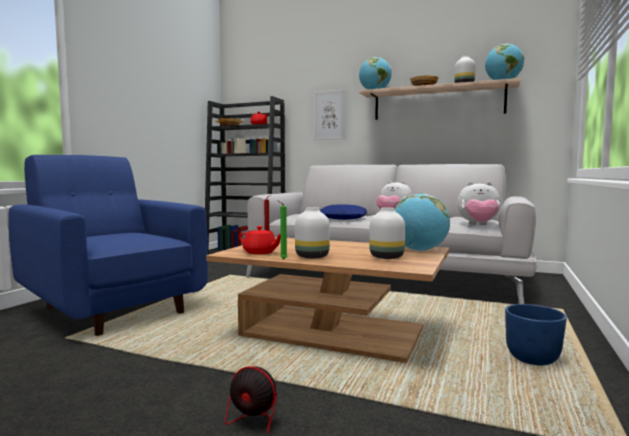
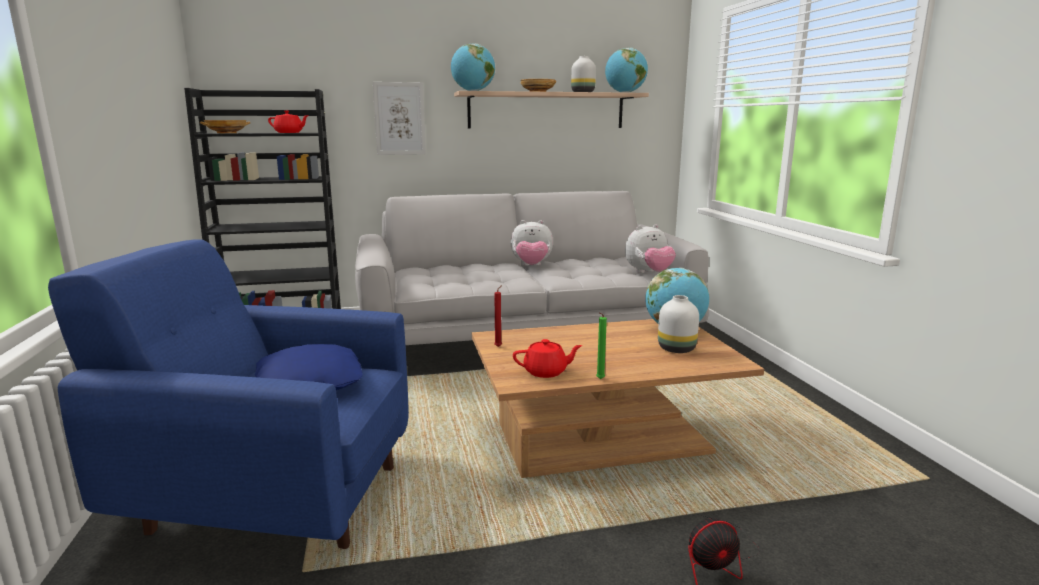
camera: 35 degrees left, 10 degrees up
white vase [295,207,330,258] -> none
blue pillow [320,204,367,220] -> blue pillow moved to [255,344,363,390]
blue planter [505,304,567,366] -> none

